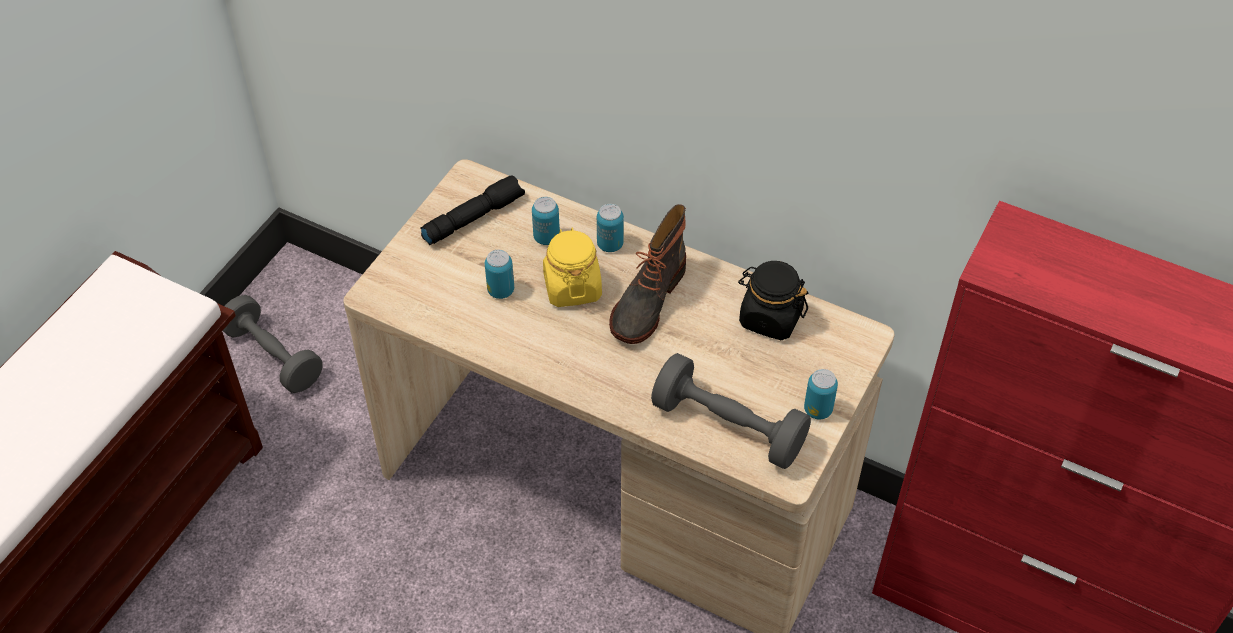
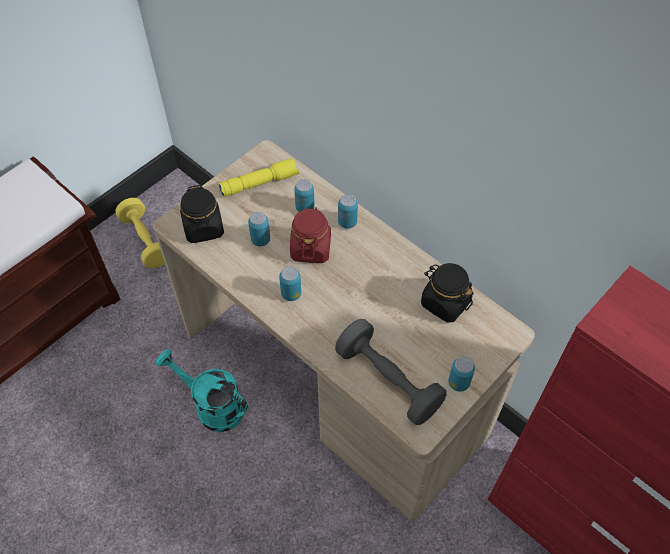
camera: 15 degrees right, 5 degrees up
grey dumbbell [223,295,322,393] -> yellow dumbbell [115,198,165,268]
black flashlight [420,175,525,245] -> yellow flashlight [218,159,299,197]
yellow jar [543,228,602,307] -> red jar [290,206,331,263]
boot [609,204,686,344] -> none
none -> turquoise watering can [156,349,248,432]
none -> black jar [180,185,224,243]
none -> can [279,266,301,301]

